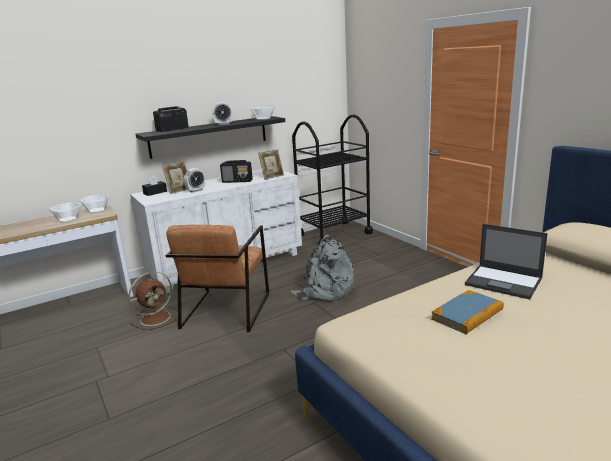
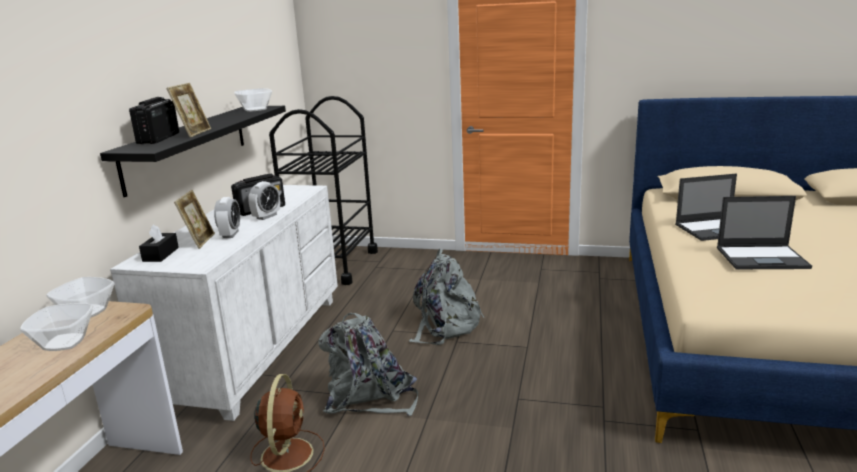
camera: 45 degrees left, 0 degrees up
brown armchair [166,225,269,332] -> grey backpack [318,313,418,416]
alarm clock [213,102,233,125] -> alarm clock moved to [248,181,280,220]
picture frame [258,149,284,180] -> picture frame moved to [166,83,211,137]
book [431,290,504,334] -> laptop [717,196,812,269]

